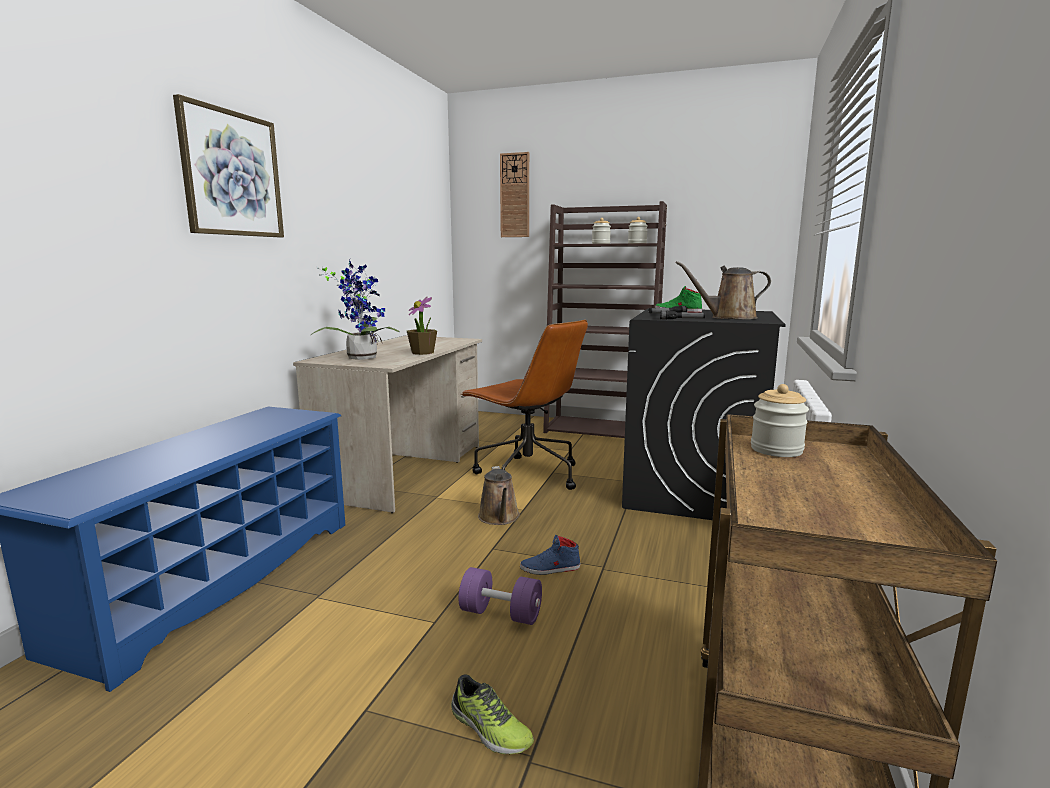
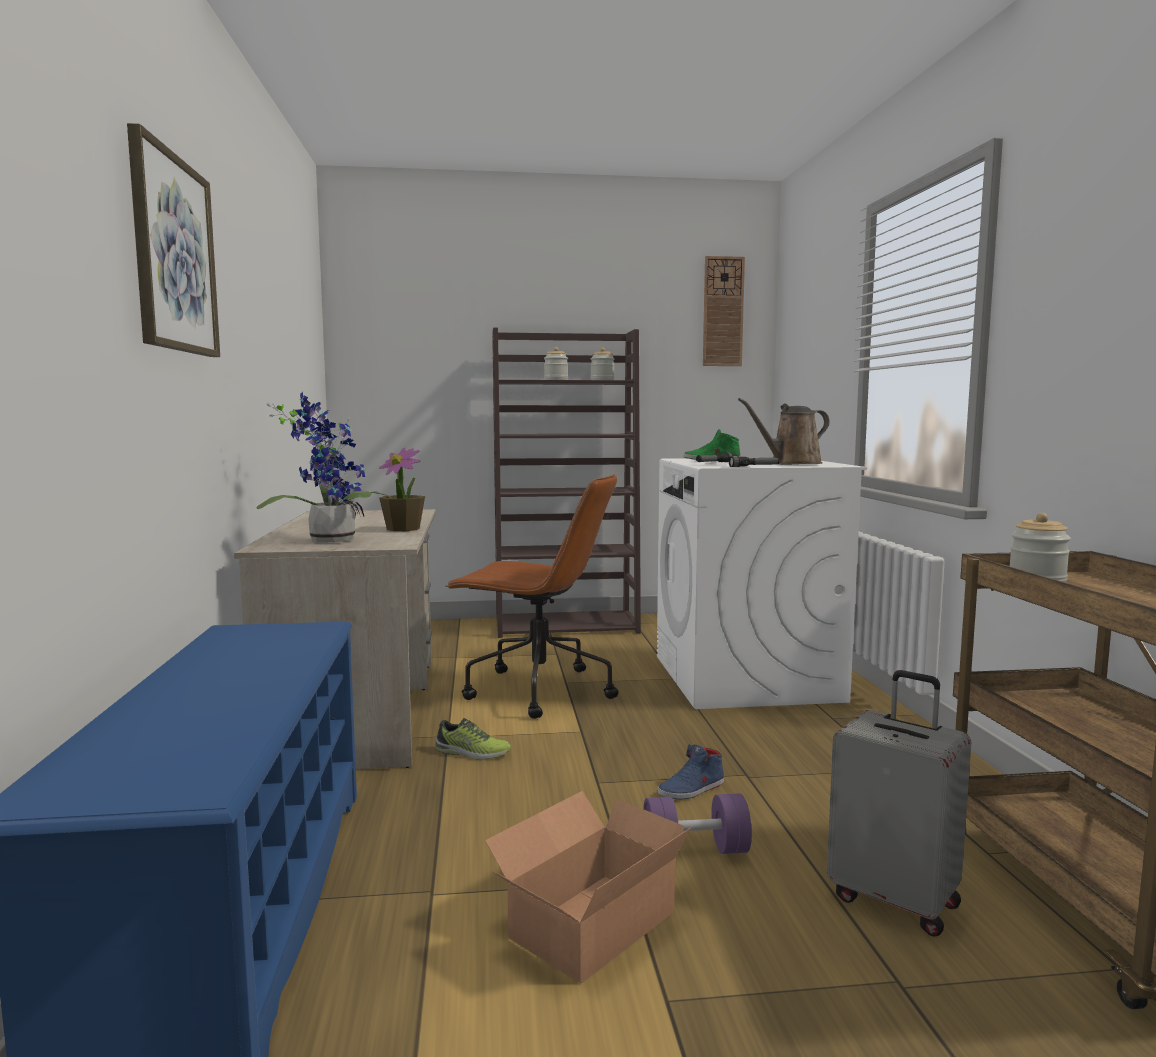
camera: 25 degrees left, 5 degrees down
shoe [451,674,534,754] -> shoe moved to [435,718,511,760]
brown watering can [478,466,520,525] -> none
wall clock [500,152,529,237] -> wall clock moved to [703,256,745,366]
black washing machine [622,308,786,520] -> white washing machine [657,458,867,709]
none -> cardboard box [485,791,691,984]
none -> grey suitcase [827,670,971,937]

